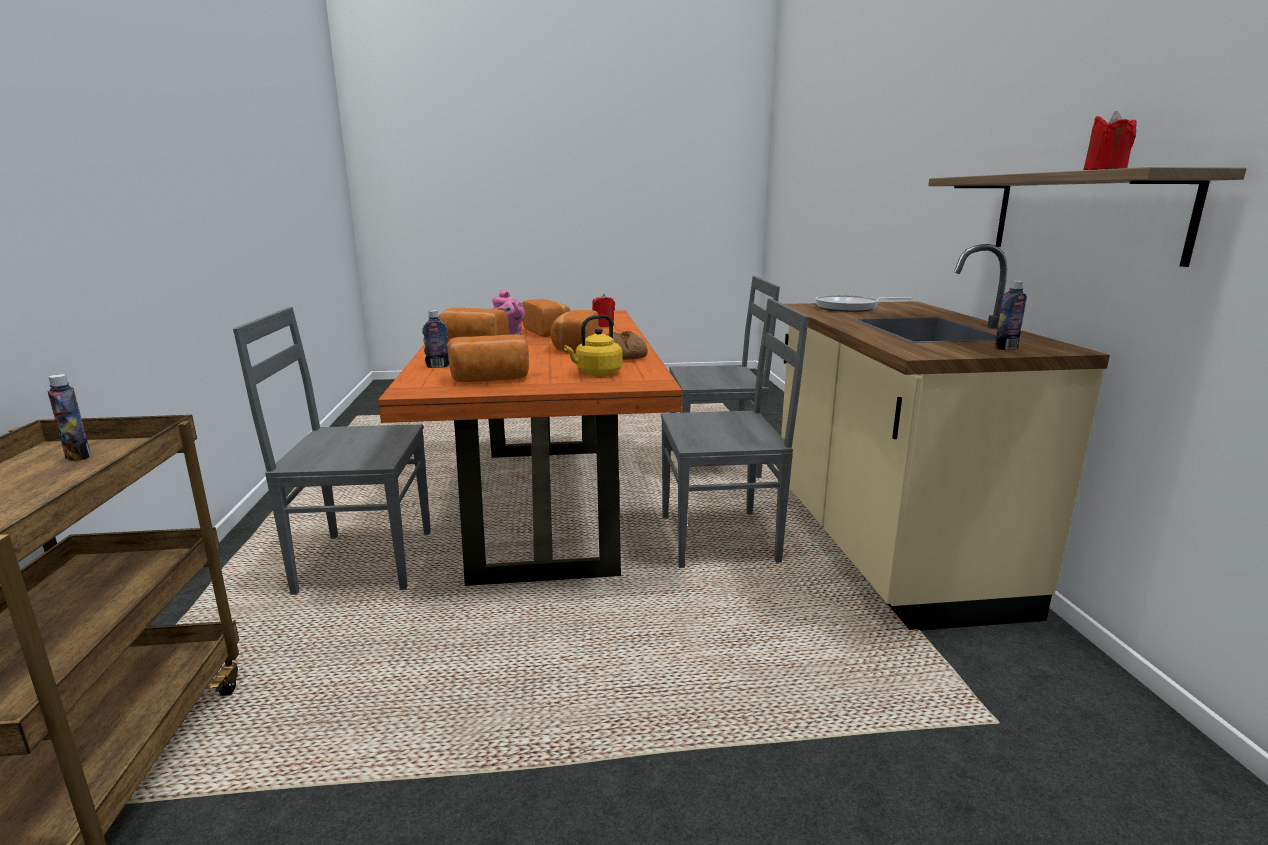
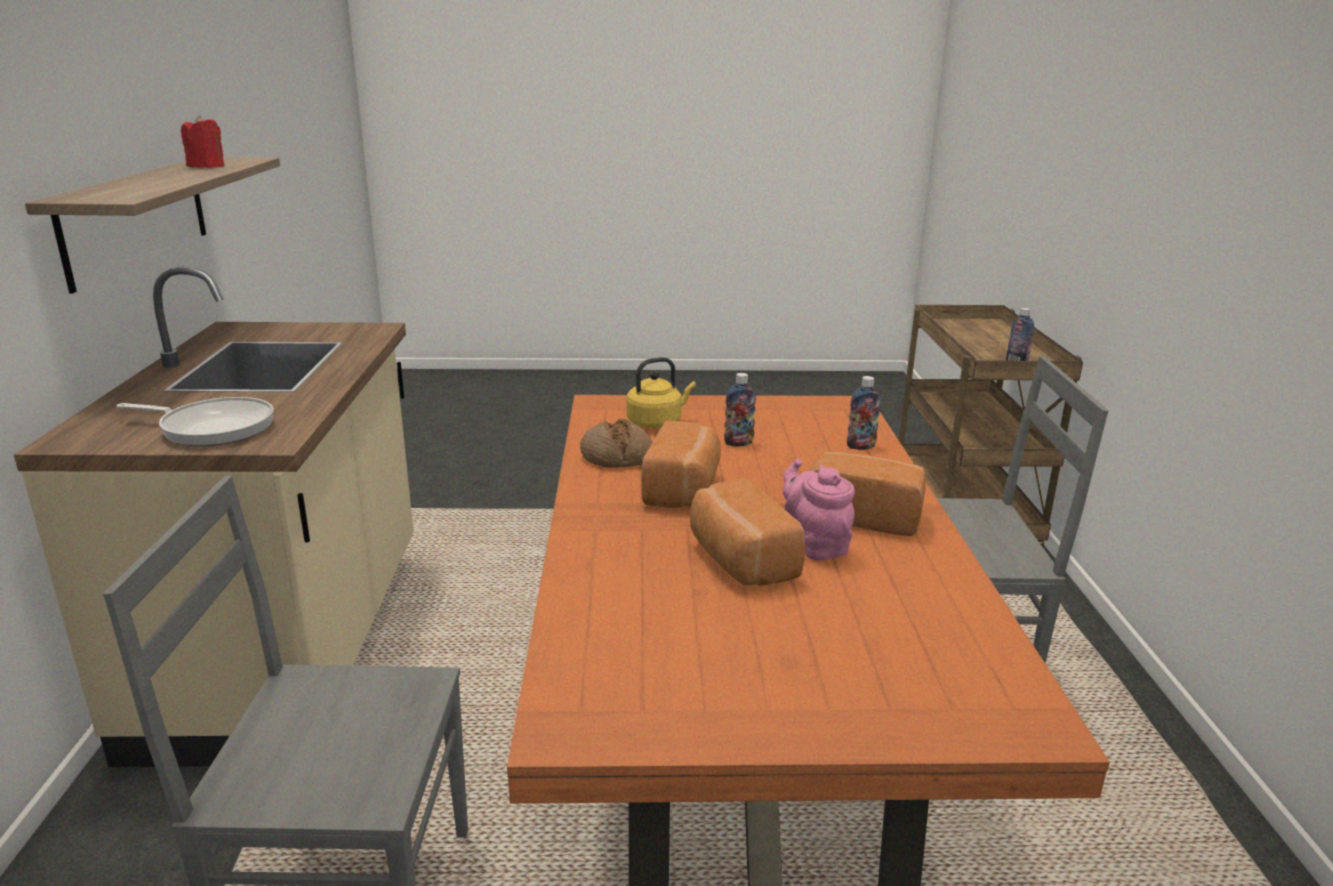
camera: 175 degrees left, 5 degrees up
bread [448,334,529,382] -> none
red candle [592,294,615,327] -> none
grey chair [661,298,809,568] -> none
bottle [994,281,1027,350] -> bottle moved to [724,373,756,446]

